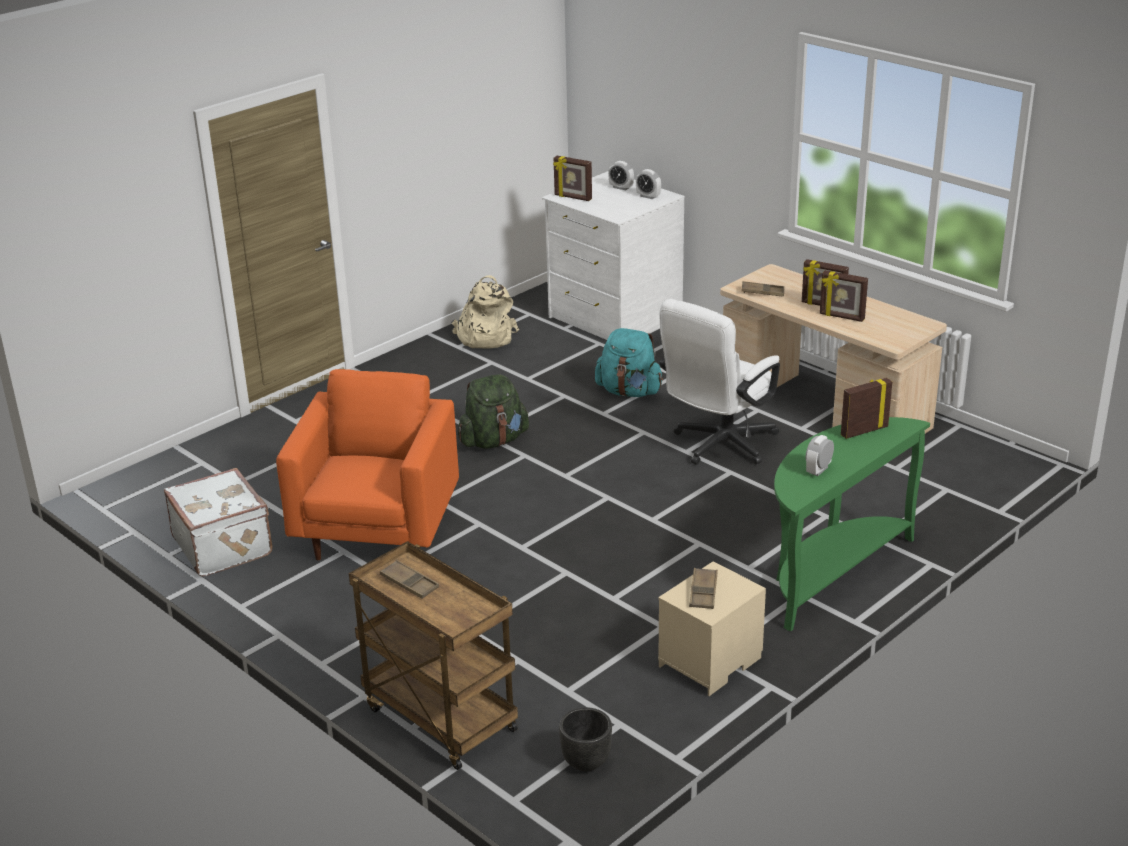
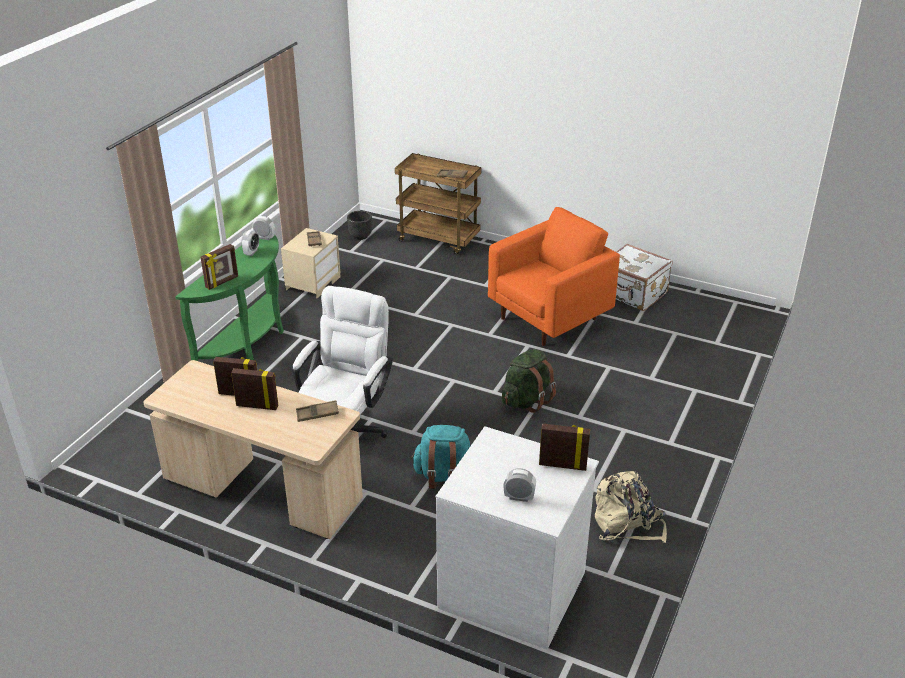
camera: 160 degrees right, 5 degrees up
orange armchair [276,369,459,560] -> orange armchair turned 120 degrees counterclockwise [488,207,620,346]
alarm clock [636,169,661,199] -> alarm clock moved to [252,216,275,240]

